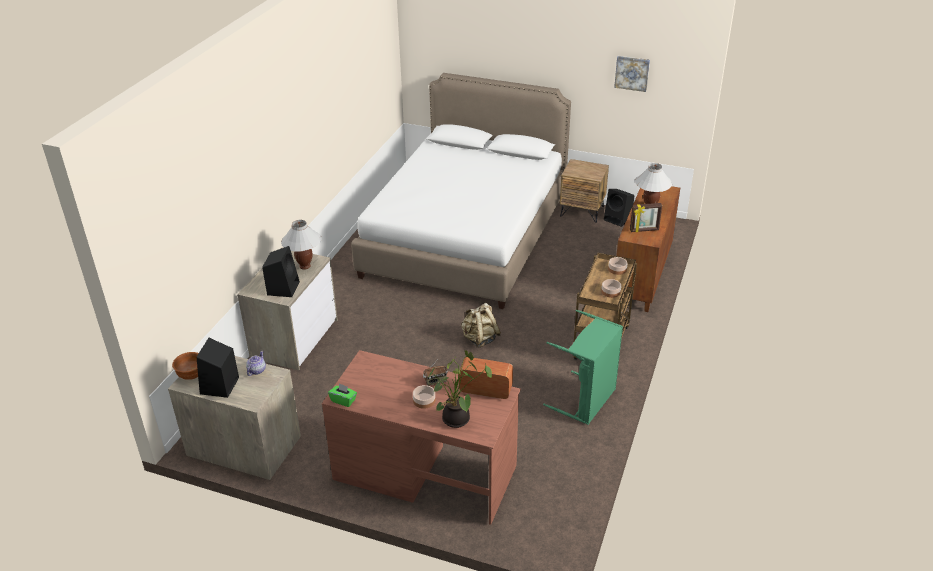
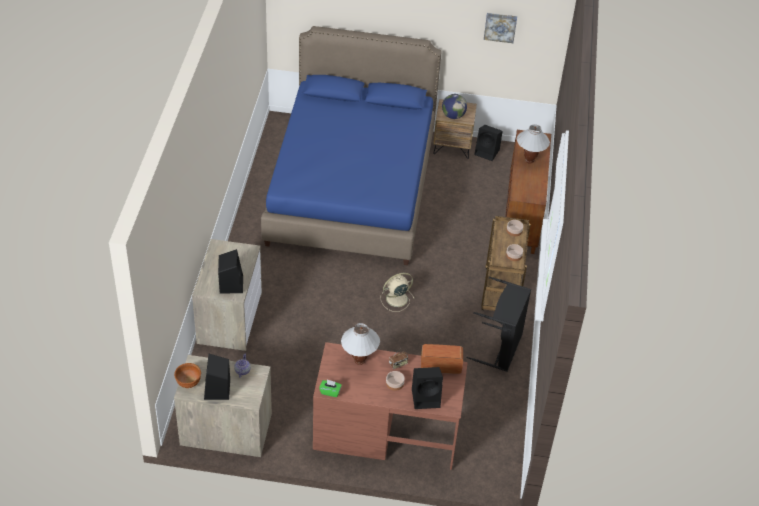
camera: 15 degrees left, 10 degrees up
white table lamp [281,220,322,270] -> white table lamp moved to [341,323,380,365]
white bed [351,73,571,309] -> blue bed [261,26,442,265]
potted plant [428,350,492,428] -> black speaker [412,367,443,409]
beige backpack [461,303,501,348] -> beige fan [380,273,415,312]
green laundry basket [543,310,623,425] -> black laundry basket [467,277,531,372]
picture frame [630,203,662,232] -> none
none -> globe [442,94,467,119]

